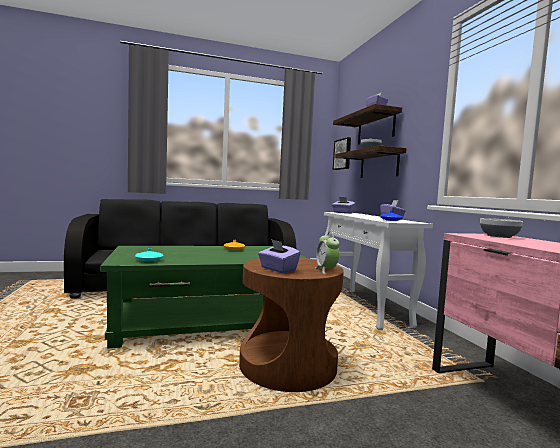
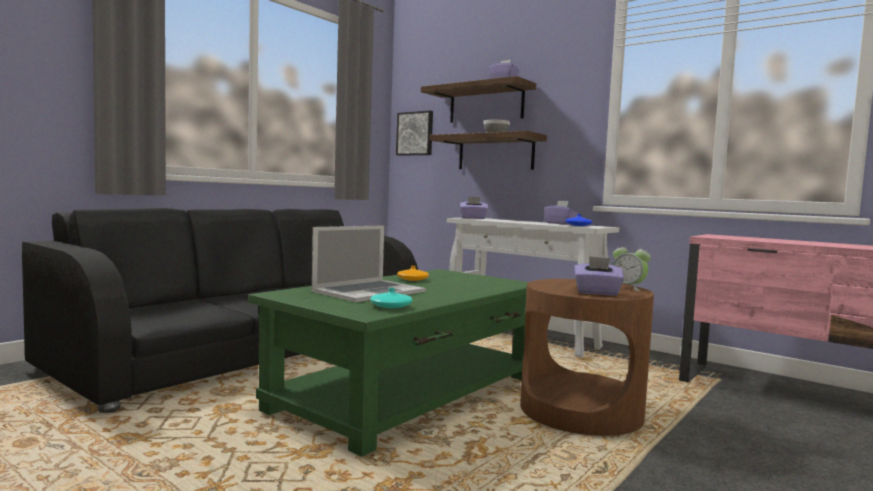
camera: 35 degrees left, 0 degrees up
bowl [480,218,523,238] -> none
none -> laptop [312,226,426,302]

